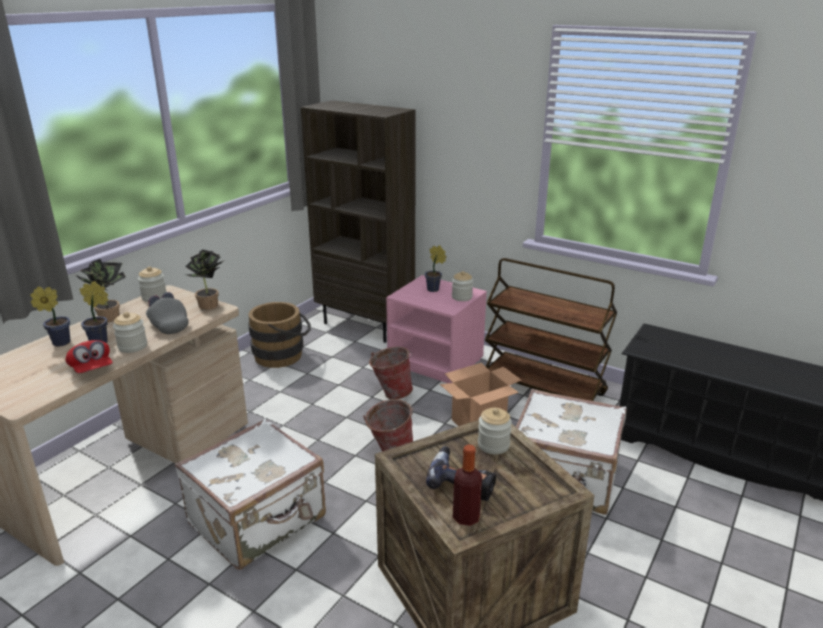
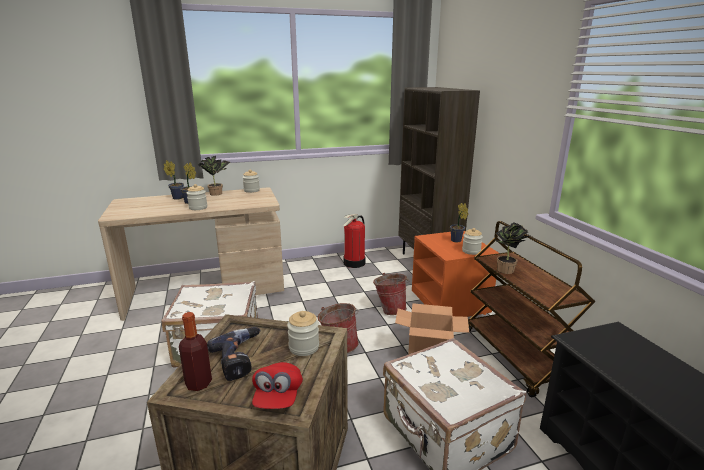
camera: 40 degrees right, 5 degrees down
red cap [65,340,113,373] -> red cap moved to [252,362,303,409]
grey cap [146,292,189,334] -> none
potted plant [185,250,225,310] -> potted plant moved to [493,222,530,274]
brown bucket [248,302,311,368] -> fire extinguisher [343,214,366,268]
pink nightstand [386,275,487,383] -> orange nightstand [412,231,499,317]

